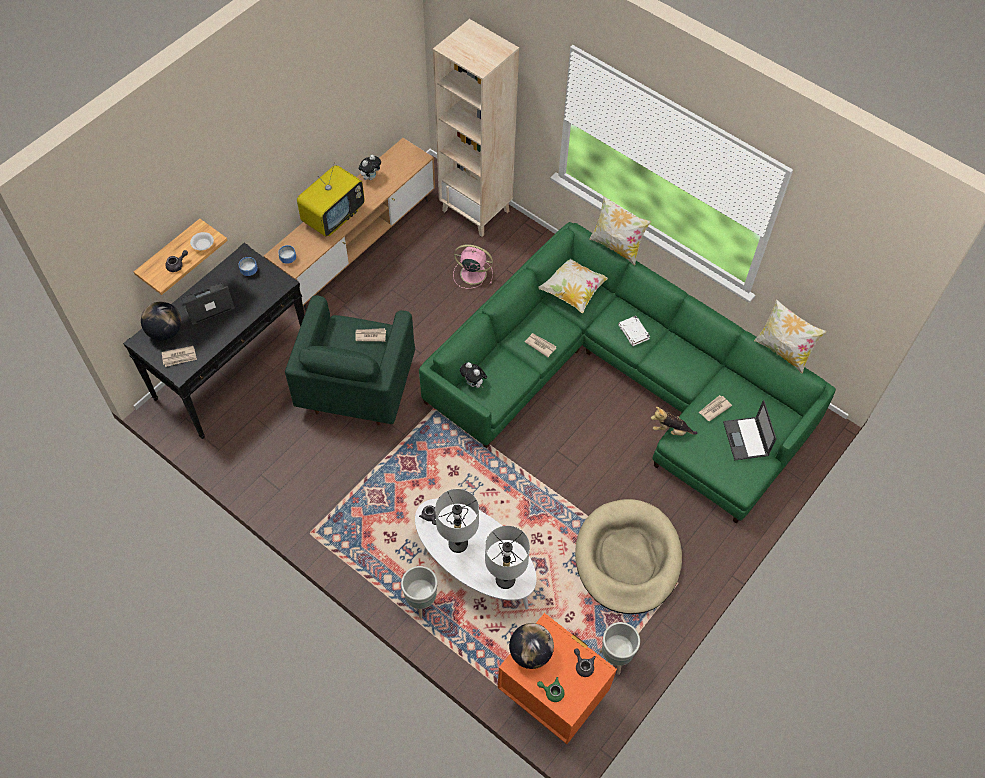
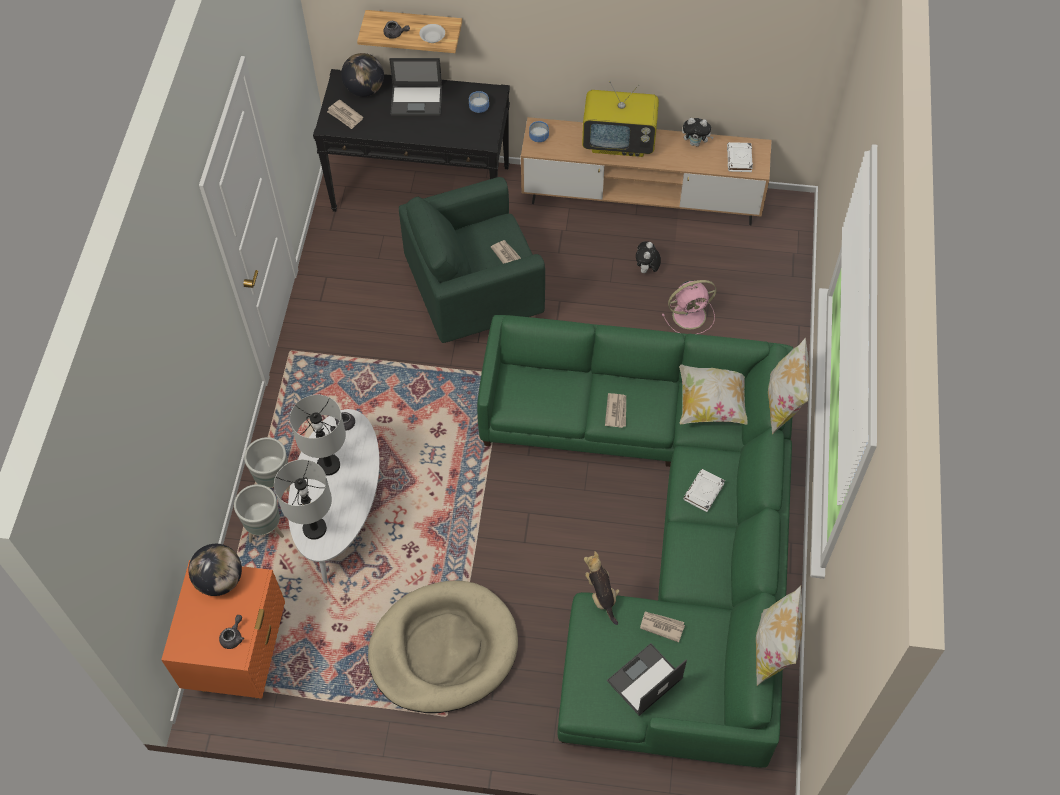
camera: 60 degrees right, 0 degrees up
laptop [180,282,235,325] -> laptop turned 150 degrees clockwise [389,58,442,116]
beige bookcase [433,19,519,237] -> none
pink fan [453,244,493,289] -> pink fan turned 90 degrees clockwise [662,280,717,334]
plush toy [460,362,487,388] -> plush toy moved to [636,241,661,273]
green teapot [537,677,565,702] -> none
grey planter [599,622,640,675] -> grey planter moved to [234,484,284,543]
none -> white book [727,142,753,172]

